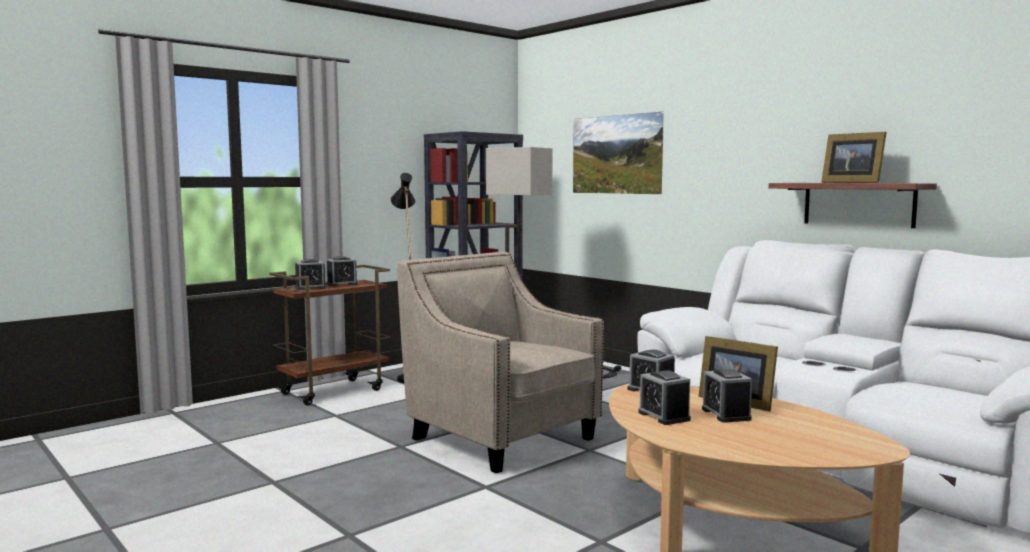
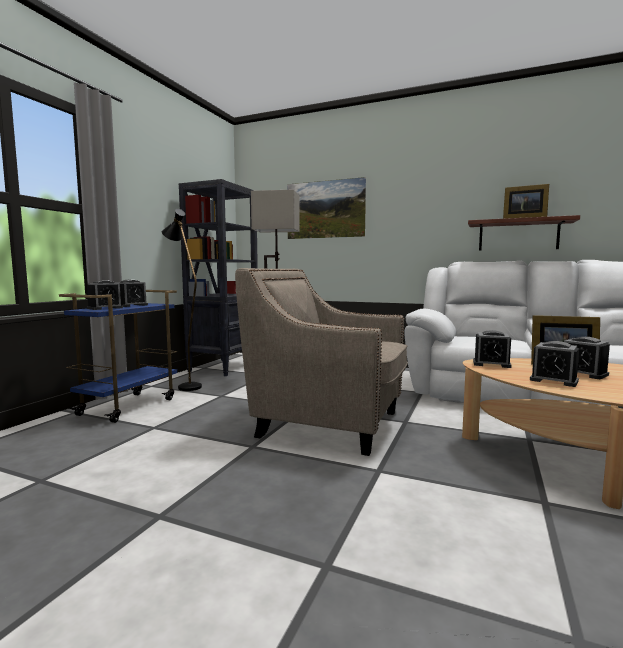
camera: 25 degrees left, 0 degrees up
brown cart [269,265,390,406] -> blue cart [59,290,178,423]

